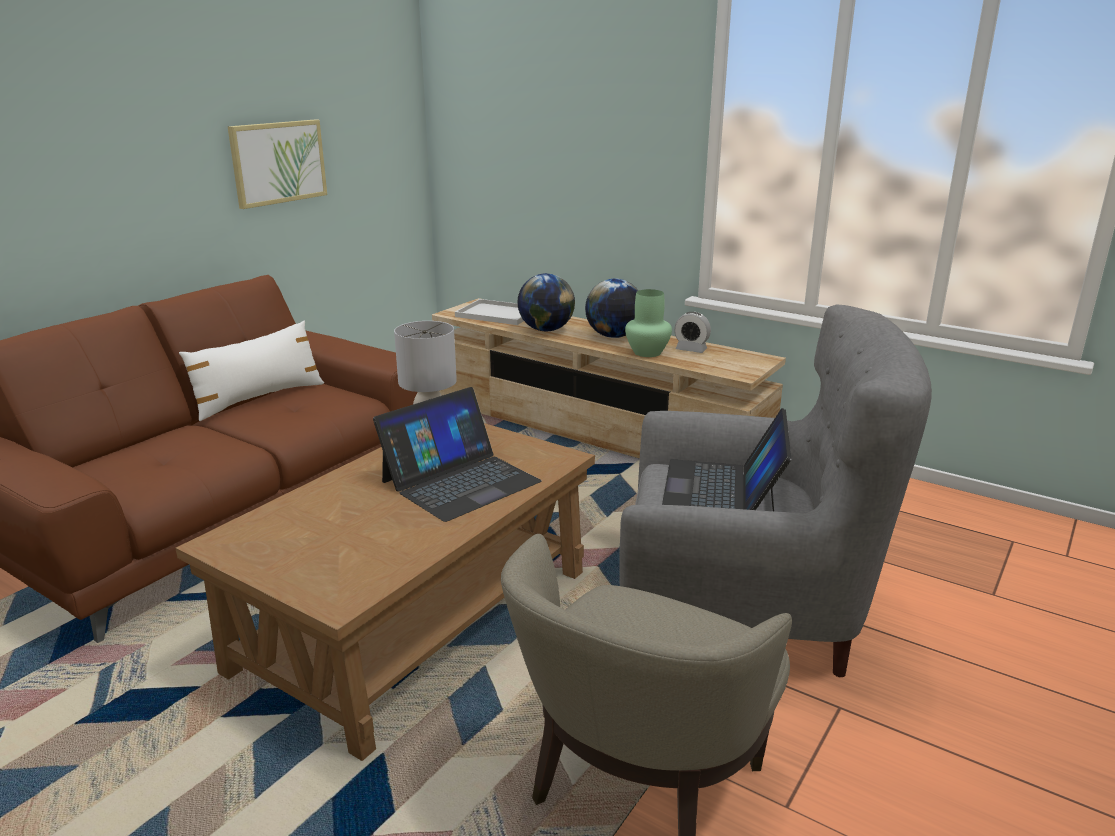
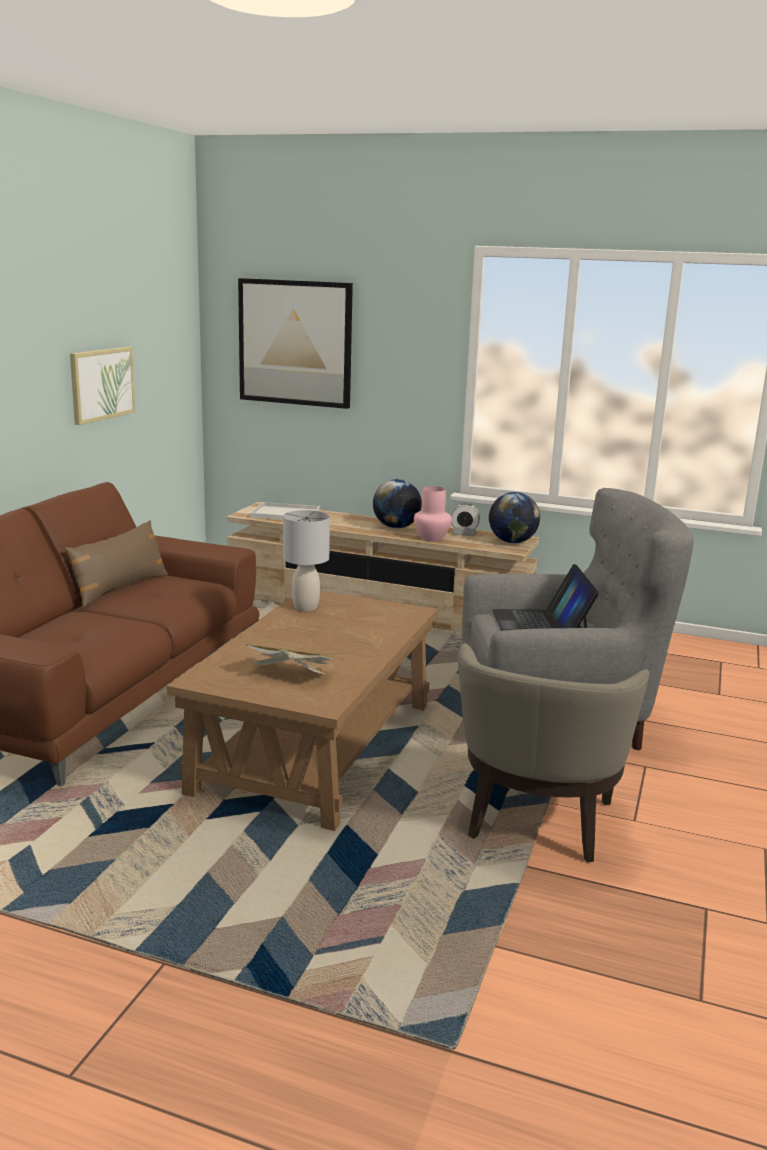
camera: 15 degrees left, 5 degrees down
white pillow [179,321,324,421] -> brown pillow [65,520,168,608]
laptop [373,387,541,522] -> none
globe [517,273,575,331] -> globe moved to [489,492,540,543]
green vase [625,289,672,357] -> pink vase [414,486,452,541]
none -> picture [238,278,353,409]
none -> book [245,644,335,674]

